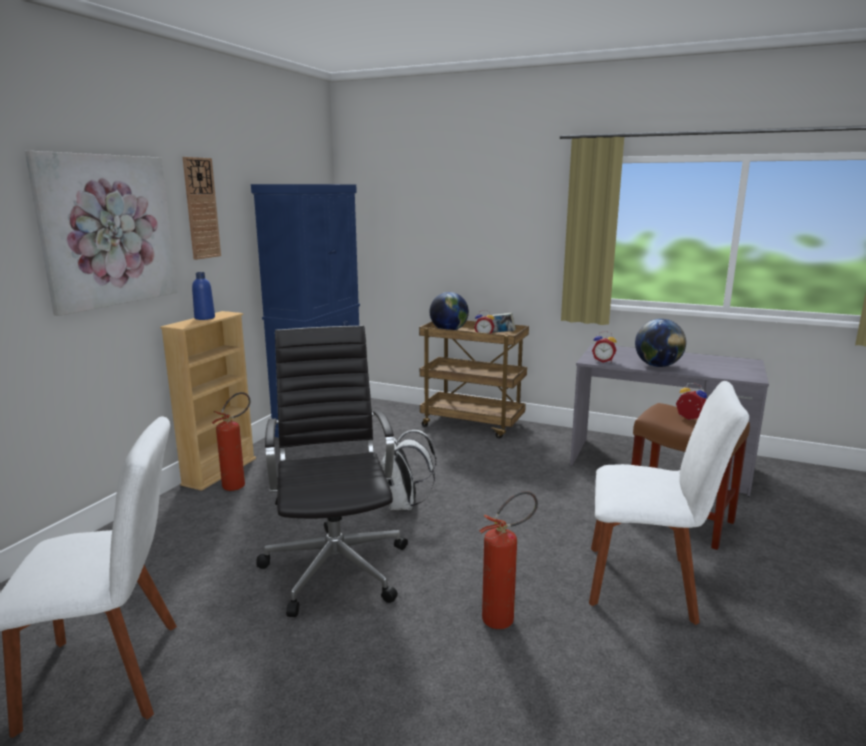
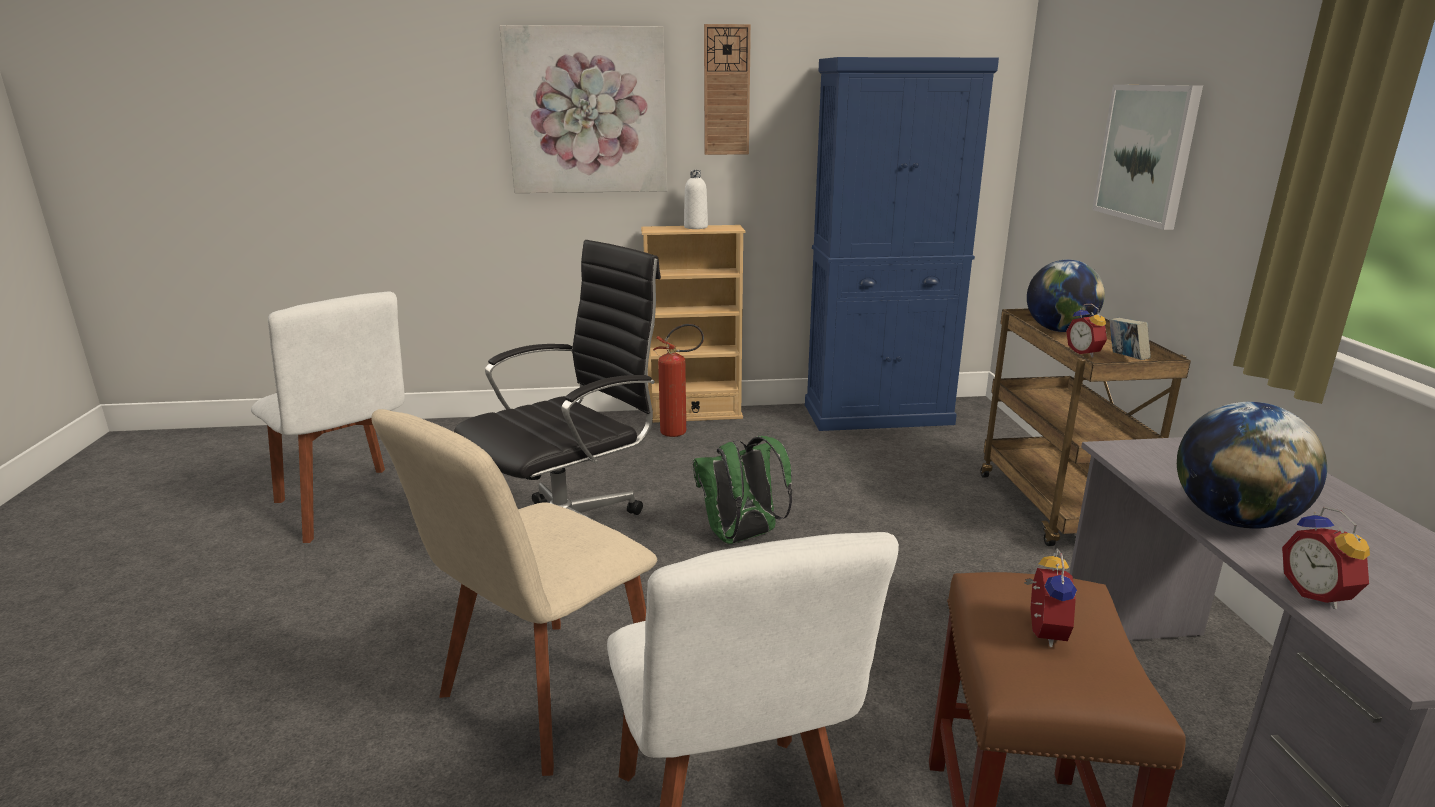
camera: 60 degrees right, 5 degrees up
blue bottle [192,272,215,320] -> white bottle [684,170,708,229]
white backpack [381,430,436,510] -> green backpack [693,436,792,544]
fire extinguisher [479,491,538,629] -> beige chair [371,409,657,776]
alarm clock [592,331,617,363] -> alarm clock moved to [1282,506,1370,610]
none -> picture [1092,85,1203,230]

